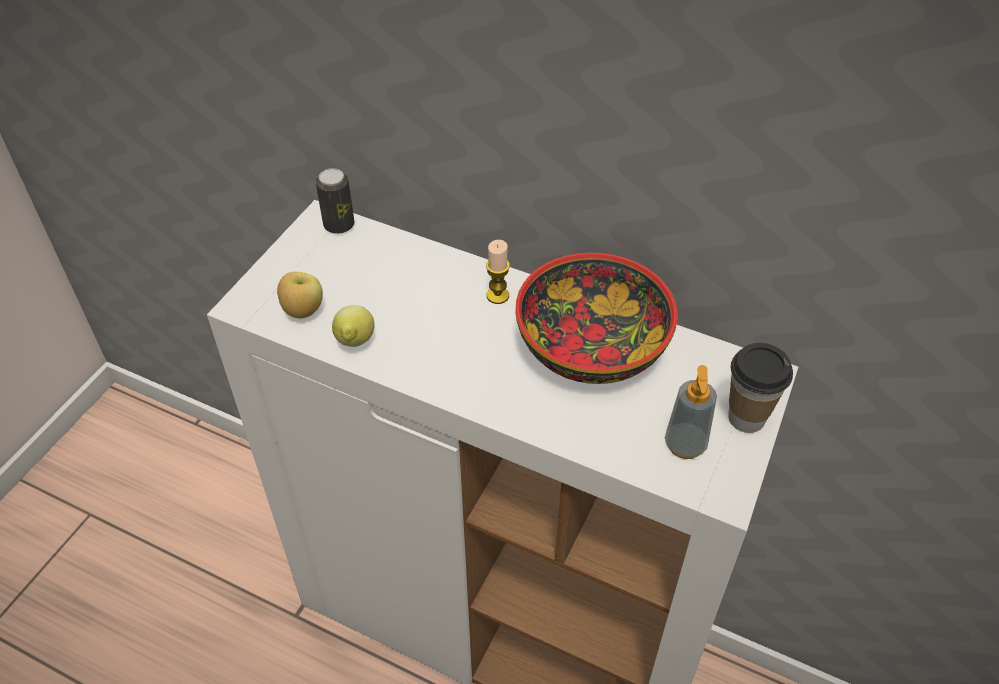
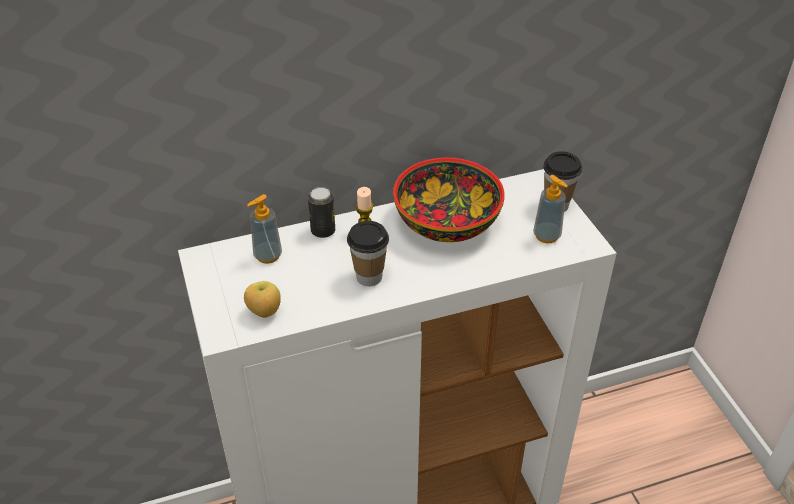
camera: 45 degrees left, 5 degrees down
can [316,168,355,234] -> can moved to [308,187,335,238]
lemon [332,305,375,347] -> none
none -> soap dispenser [247,194,282,264]
none -> cup [347,221,389,286]

